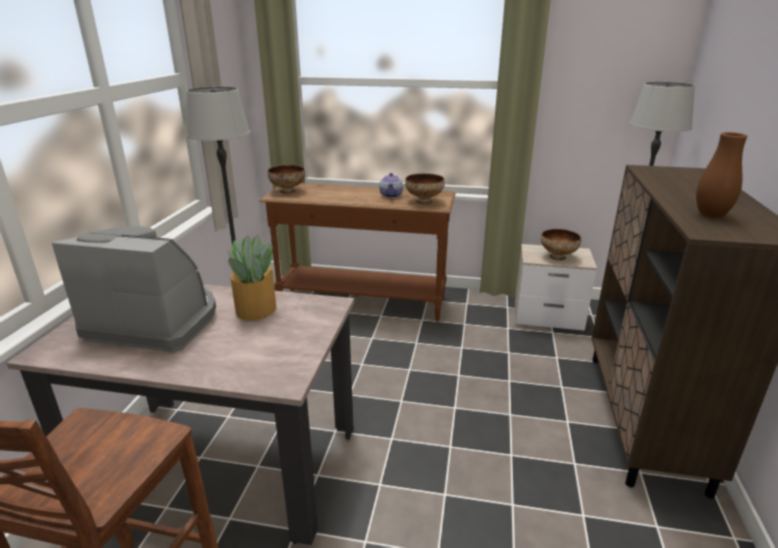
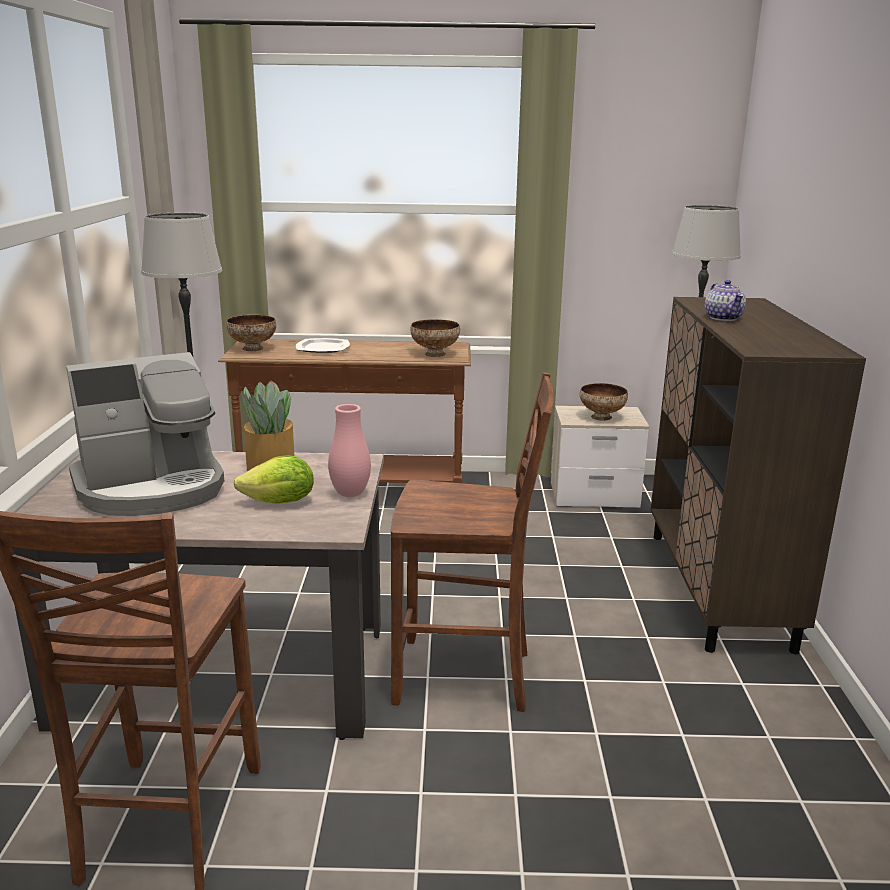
camera: 10 degrees left, 5 degrees down
coffee machine [52,226,216,352] -> coffee machine turned 150 degrees clockwise [66,352,224,516]
teapot [379,173,403,198] -> teapot moved to [705,280,746,321]
brown vase [696,132,747,218] -> none
none -> lettuce [234,455,314,504]
none -> plate [296,338,350,353]
none -> pink vase [328,404,371,497]
none -> brown chair [391,372,554,712]

